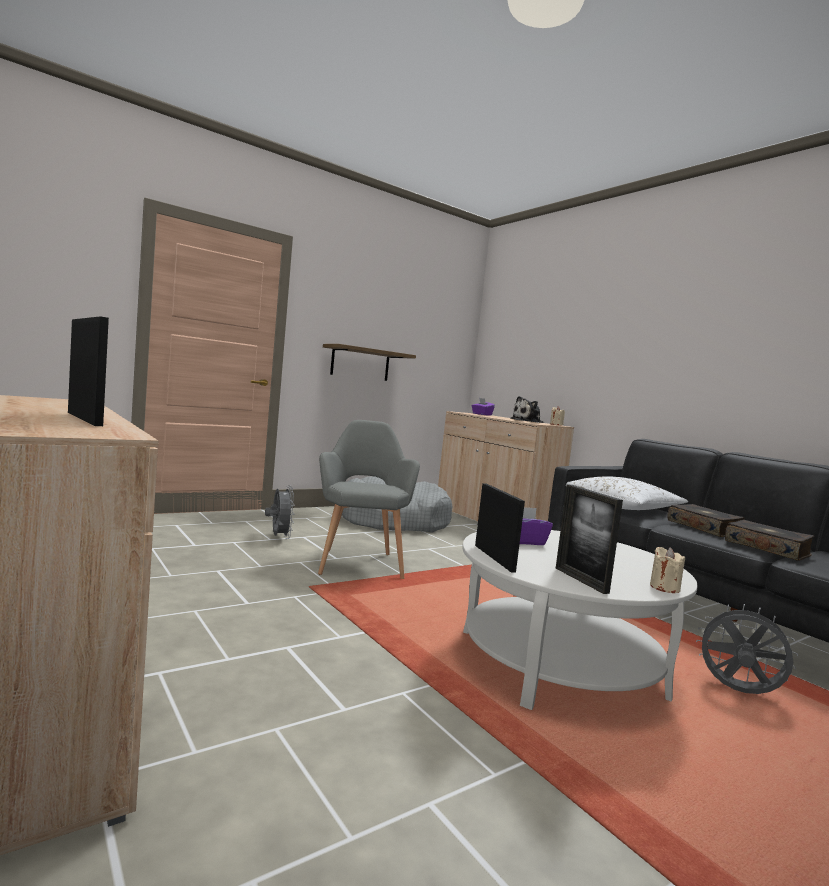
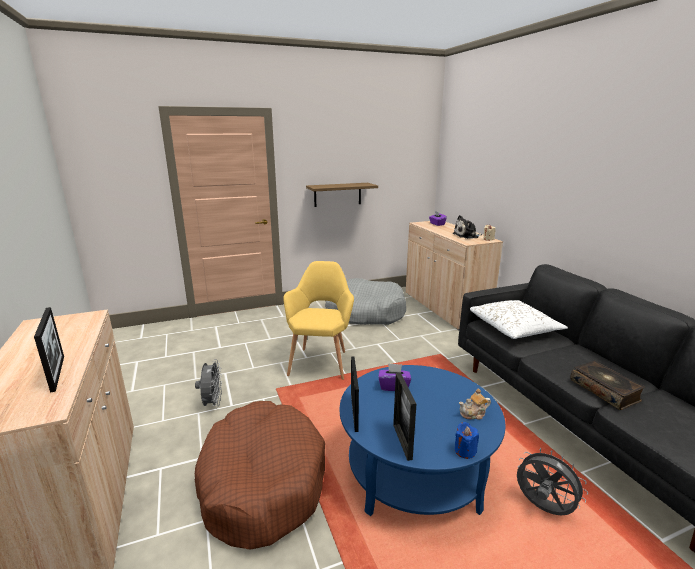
camera: 15 degrees right, 15 degrees up
grey fan [265,485,295,539] -> grey fan moved to [195,359,222,408]
grey armchair [318,420,420,579] -> yellow armchair [283,261,354,380]
white coffee table [463,530,698,710] -> blue coffee table [339,365,505,516]
beige candle [650,547,685,593] -> blue candle [455,422,479,459]
book [667,504,744,537] -> none
none -> brown dog bed [195,401,325,549]
none -> teapot [459,389,491,419]

